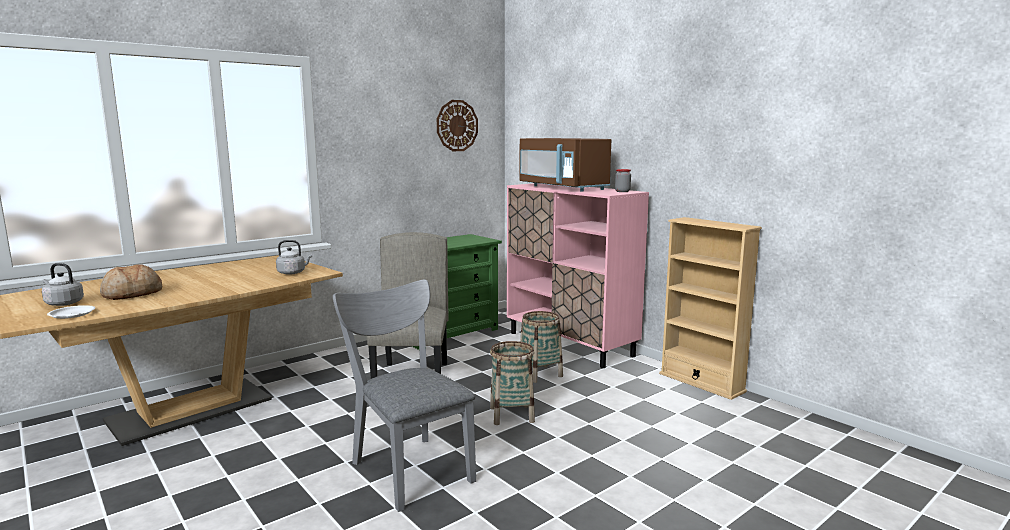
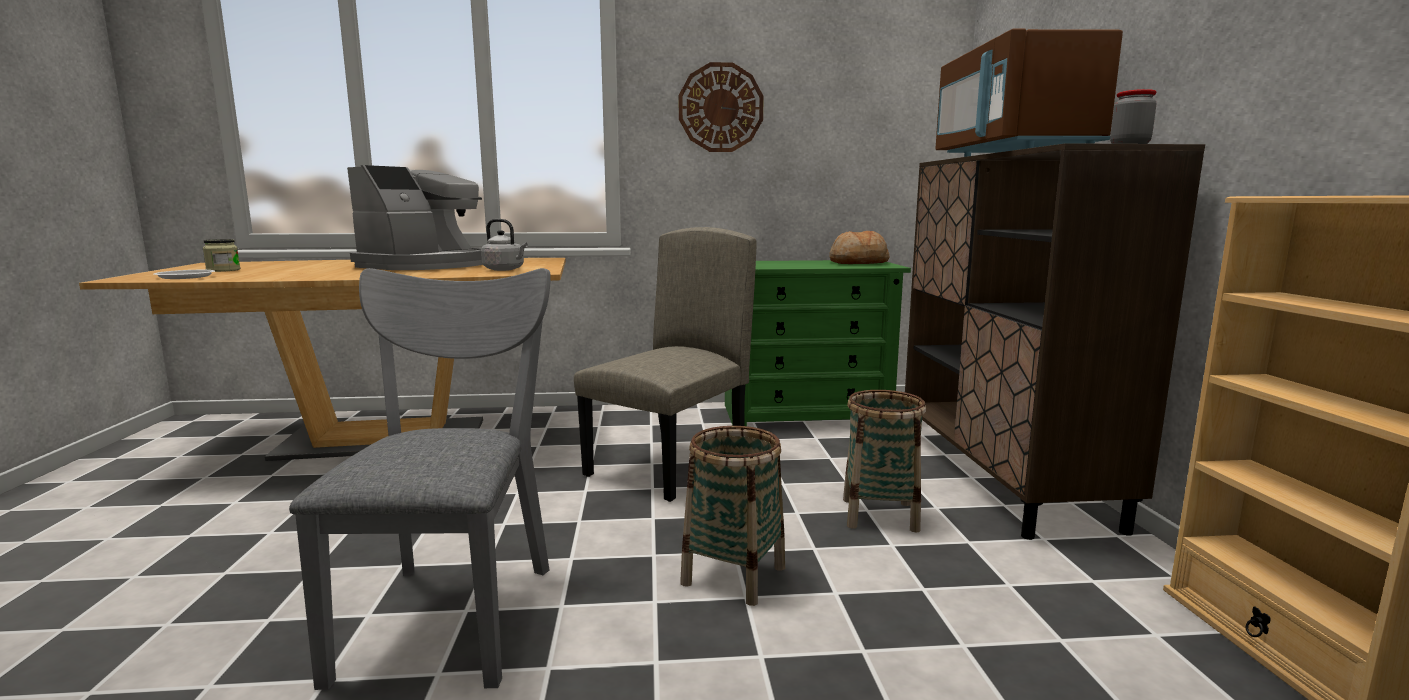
camera: 35 degrees right, 0 degrees up
grey kettle [42,263,84,306] -> jar [203,239,240,272]
bread [100,264,163,300] -> bread moved to [829,231,889,264]
wall clock [437,100,478,151] -> wall clock moved to [679,62,764,152]
pink cabinet [507,183,649,368] -> brown cabinet [905,143,1205,540]
none -> coffee machine [347,165,483,270]

